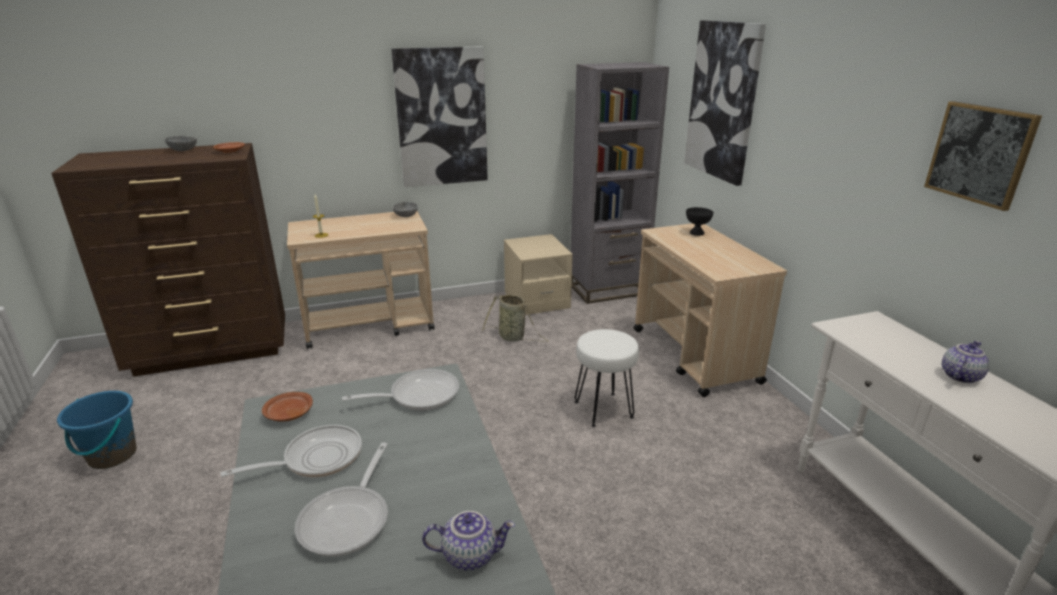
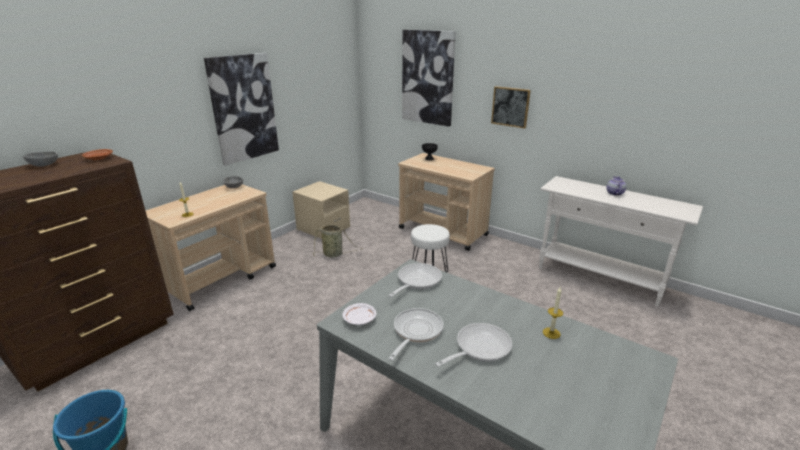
camera: 35 degrees left, 0 degrees up
brown plate [262,392,313,421] -> white plate [342,303,376,325]
frying pan [295,442,388,557] -> frying pan turned 105 degrees counterclockwise [435,323,512,367]
teapot [422,511,515,570] -> candle [543,288,563,339]
grey bookcase [571,62,669,304] -> none
picture [924,101,1042,211] -> picture moved to [491,86,531,129]

